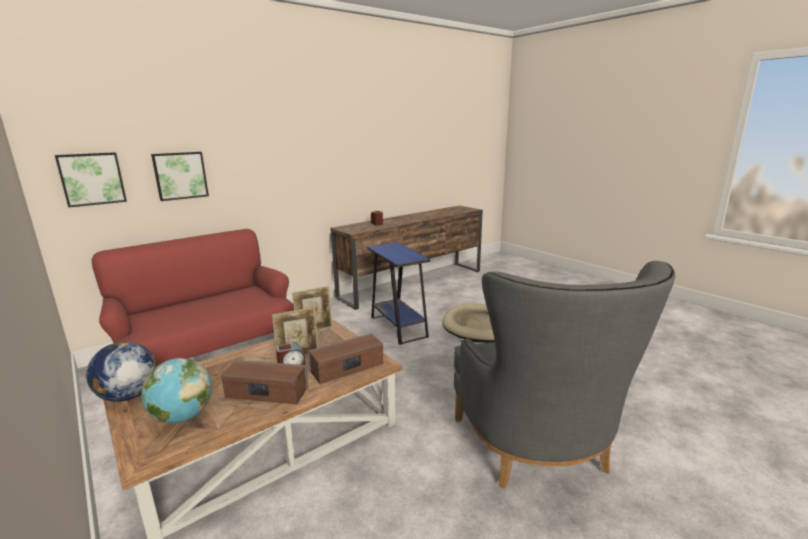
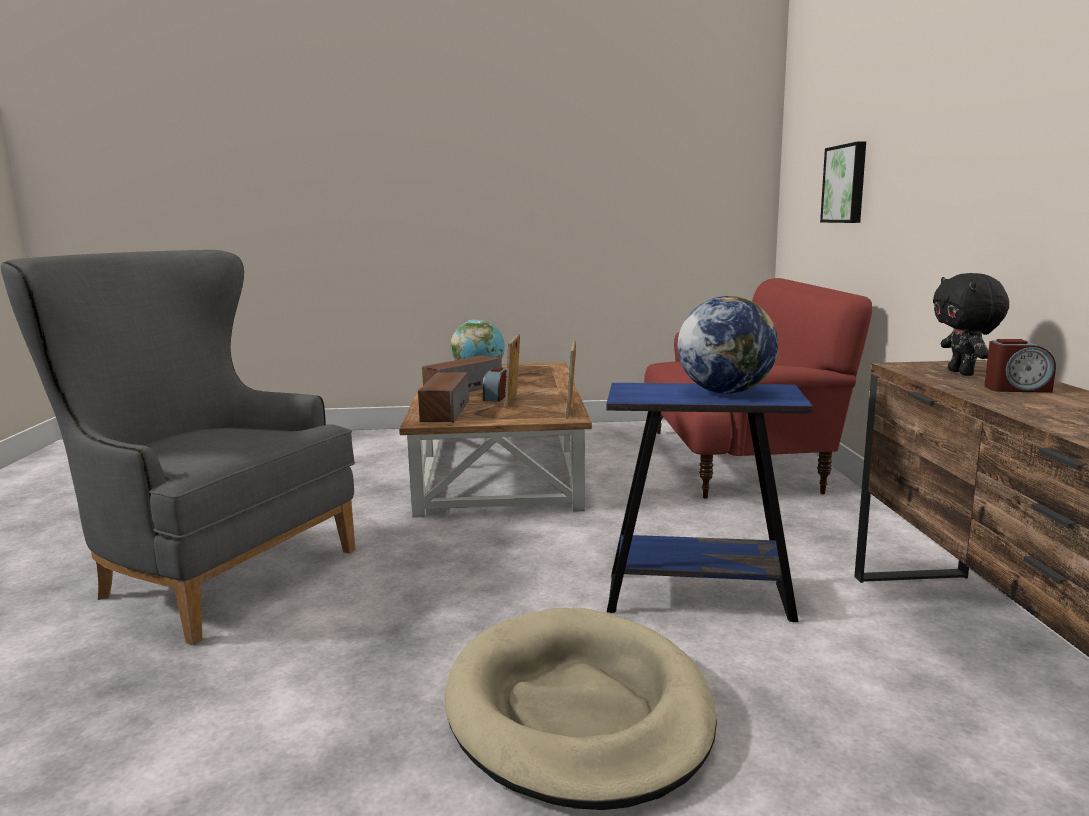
camera: 125 degrees right, 5 degrees down
picture [55,152,127,208] -> none
globe [86,341,156,402] -> globe moved to [677,296,778,394]
none -> black plush toy [933,273,1009,376]

